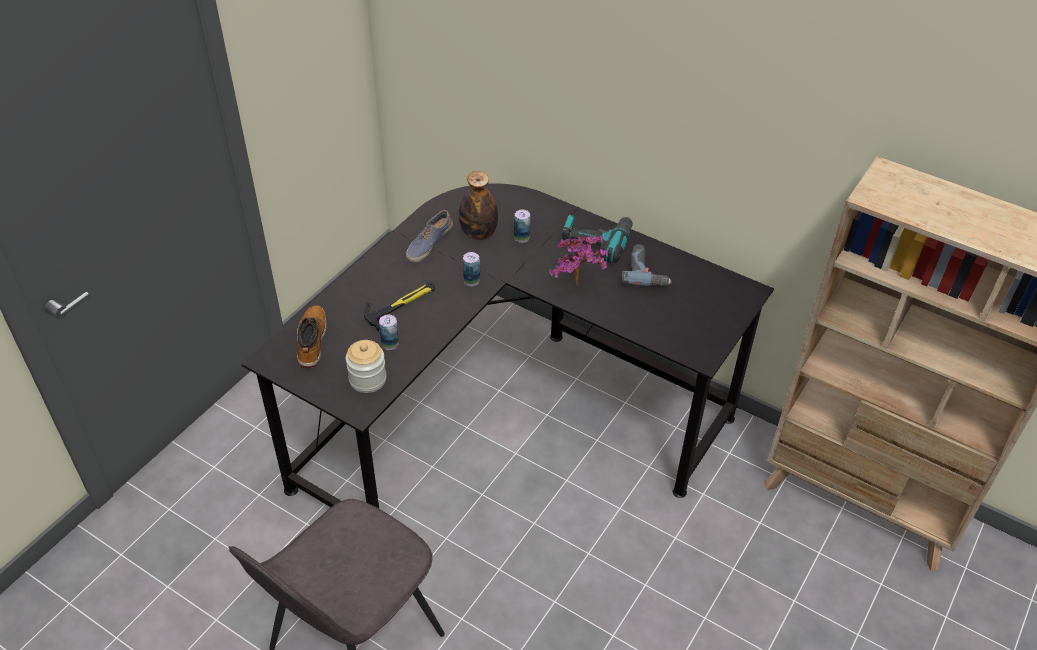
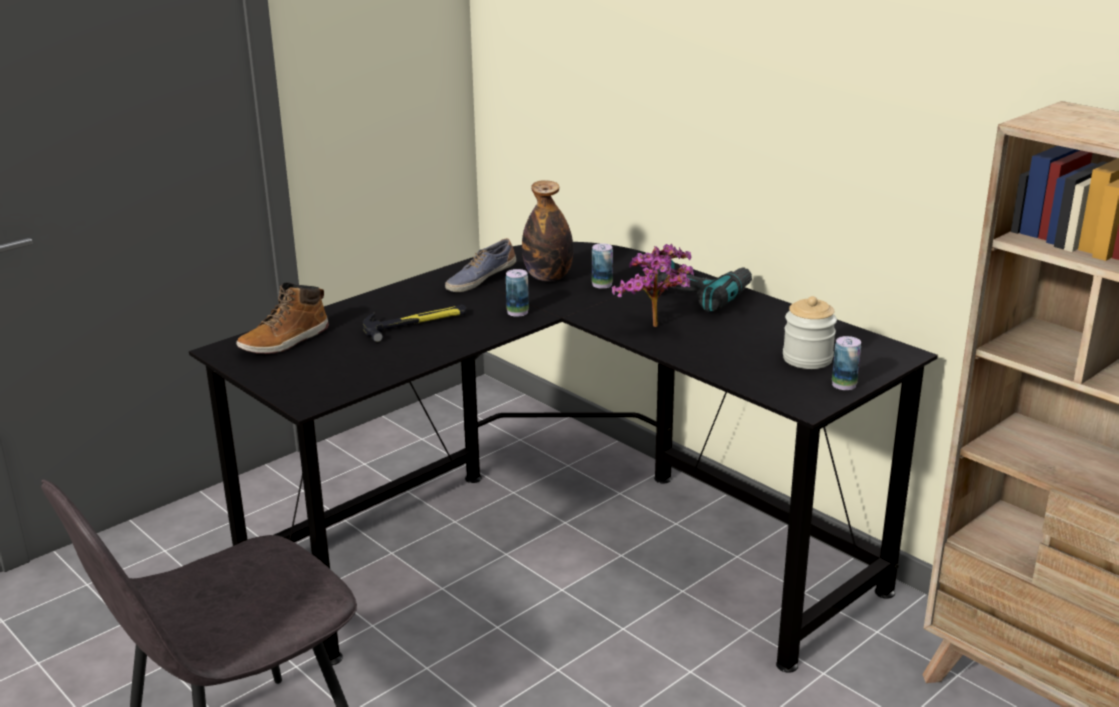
camera: 15 degrees right, 20 degrees down
boot [297,305,326,368] -> boot turned 150 degrees counterclockwise [236,282,329,354]
jar [346,340,386,393] -> jar moved to [783,296,837,369]
can [379,315,399,350] -> can moved to [832,336,861,390]
power drill [621,244,672,287] -> none

